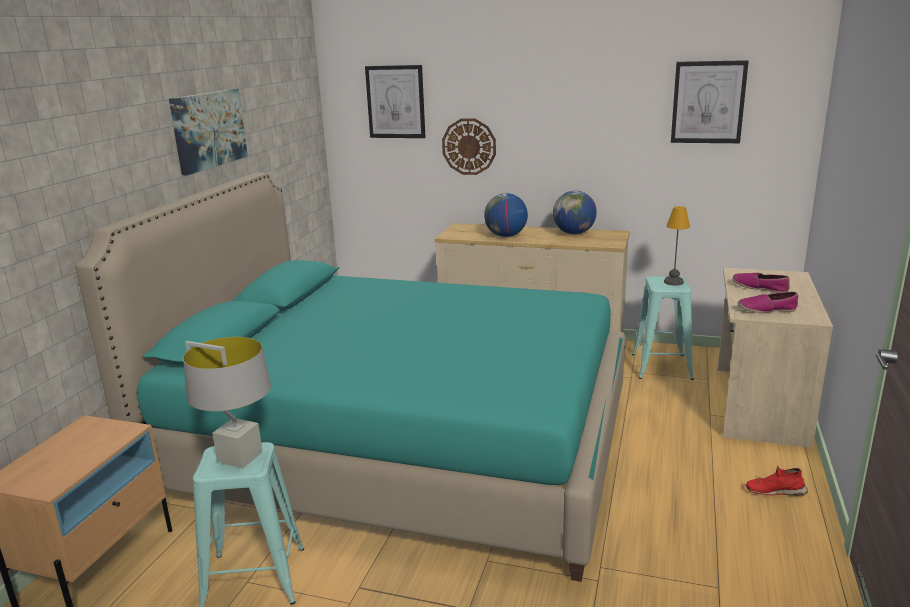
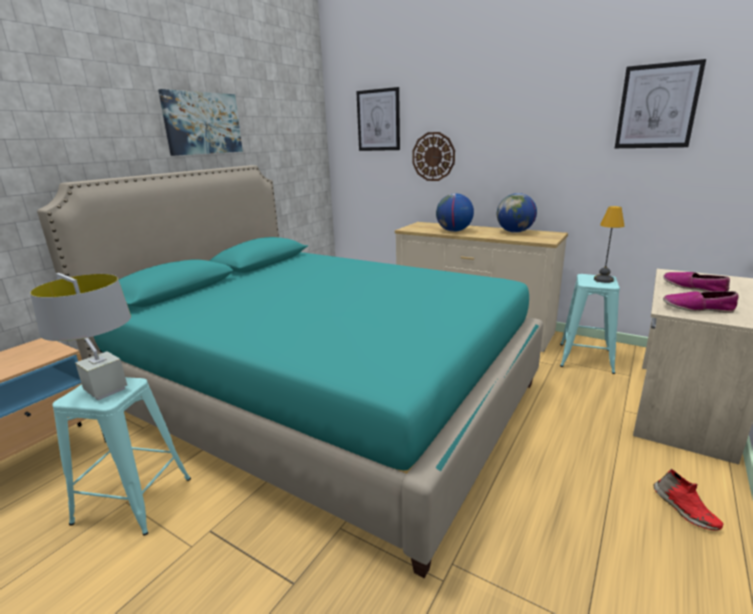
camera: 15 degrees right, 0 degrees up
red shoe [746,466,808,496] -> red shoe turned 135 degrees counterclockwise [653,469,723,531]

